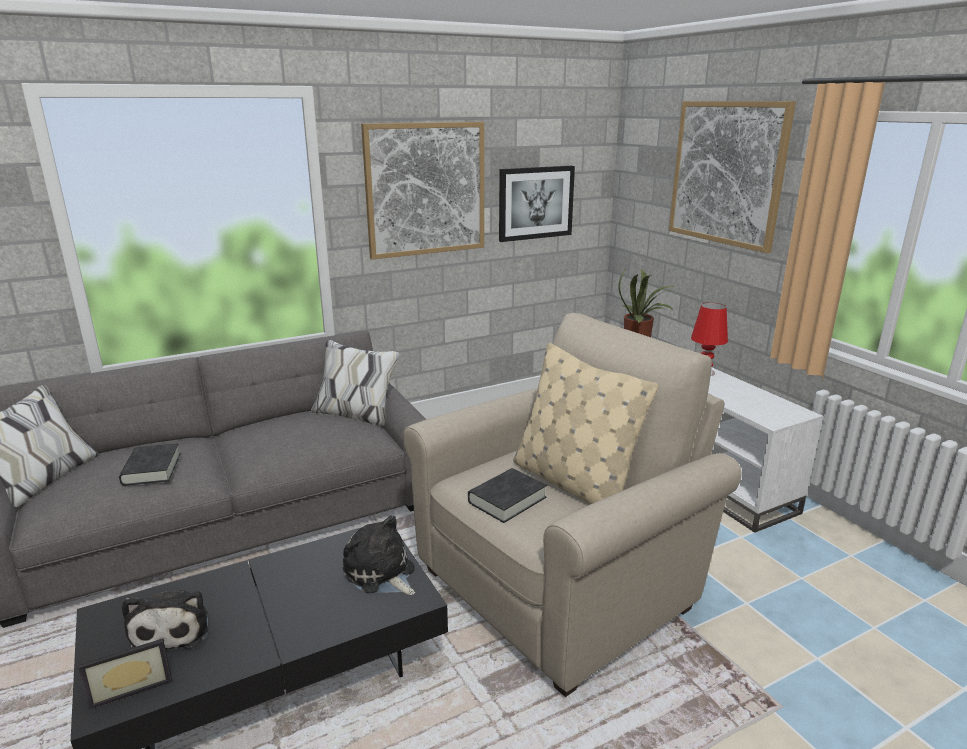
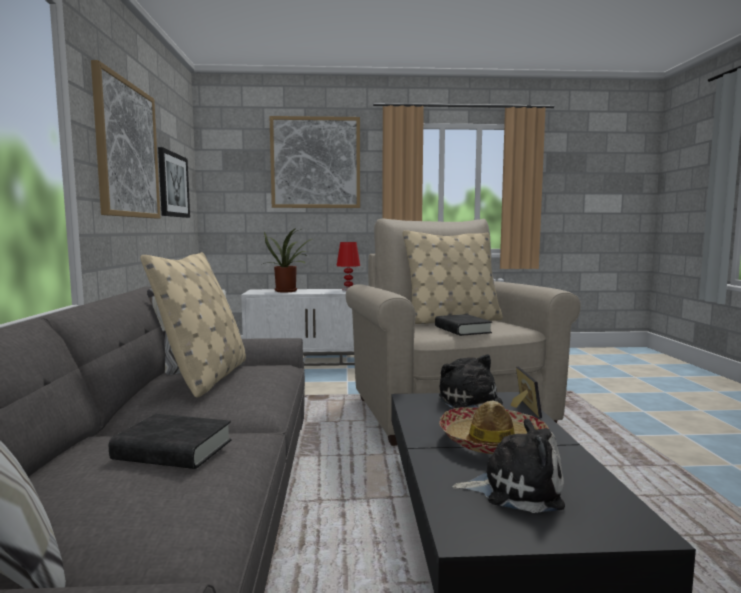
camera: 65 degrees left, 15 degrees down
picture frame [78,639,172,710] -> picture frame moved to [510,367,542,418]
plush toy [343,515,415,595] -> plush toy turned 90 degrees clockwise [439,354,503,409]
none -> beige pillow [140,252,246,398]
none -> hat [439,401,549,454]

